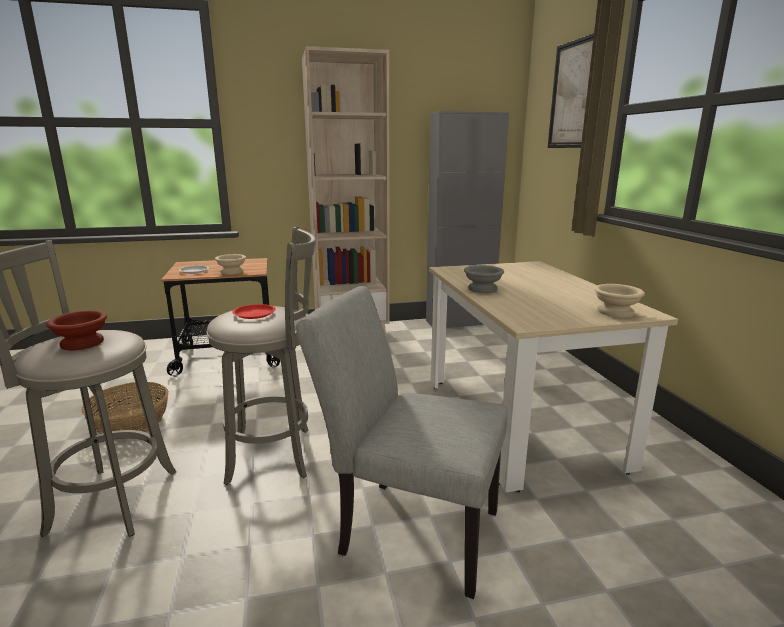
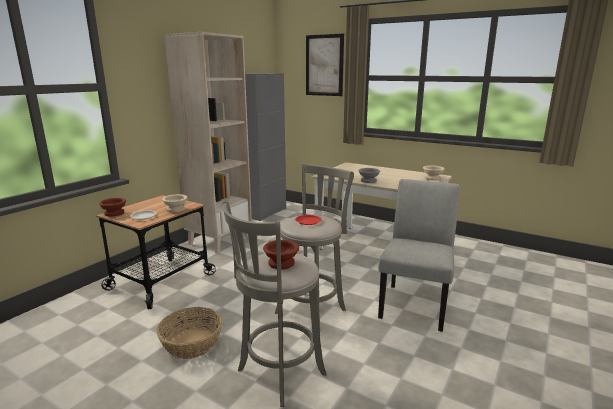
camera: 45 degrees left, 0 degrees up
grey chair [296,286,508,599] -> grey chair turned 135 degrees clockwise [378,179,461,332]
none -> brown bowl [99,198,126,217]

